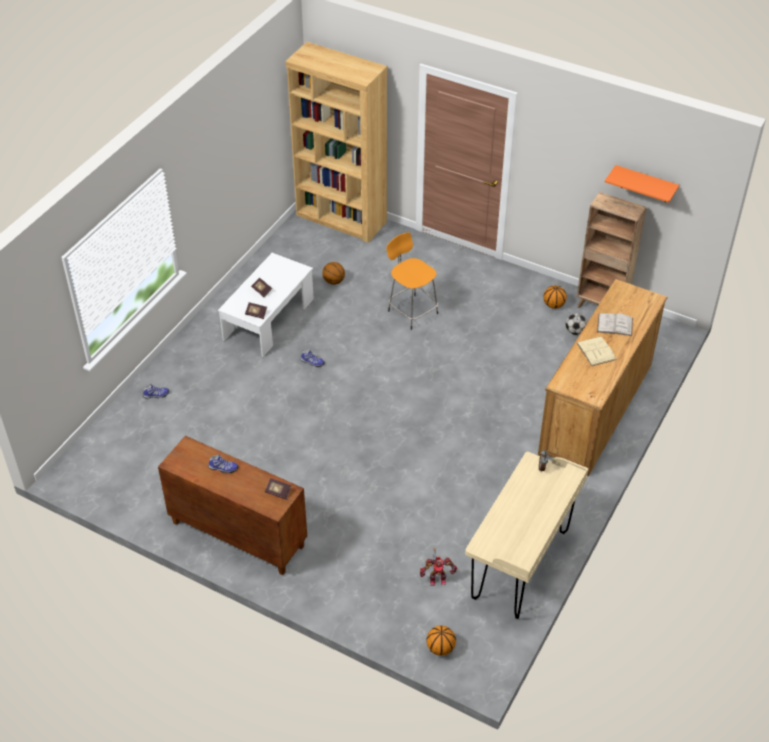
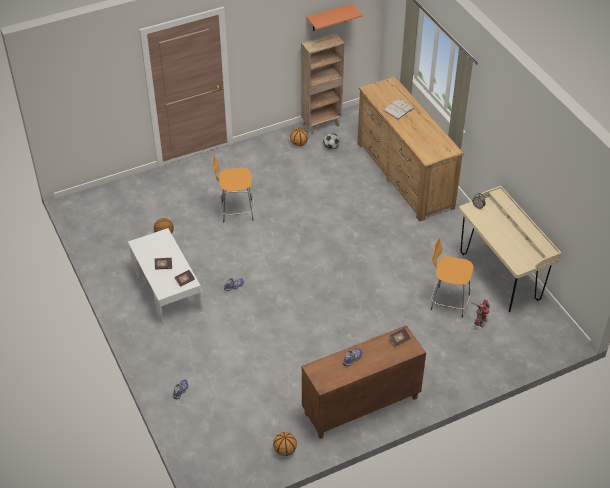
camera: 55 degrees left, 0 degrees up
brown bookcase [286,42,387,243] -> none
basketball [426,626,456,656] -> basketball moved to [273,432,297,456]
beige book [577,336,617,366] -> none
none -> orange stool [431,238,473,318]

